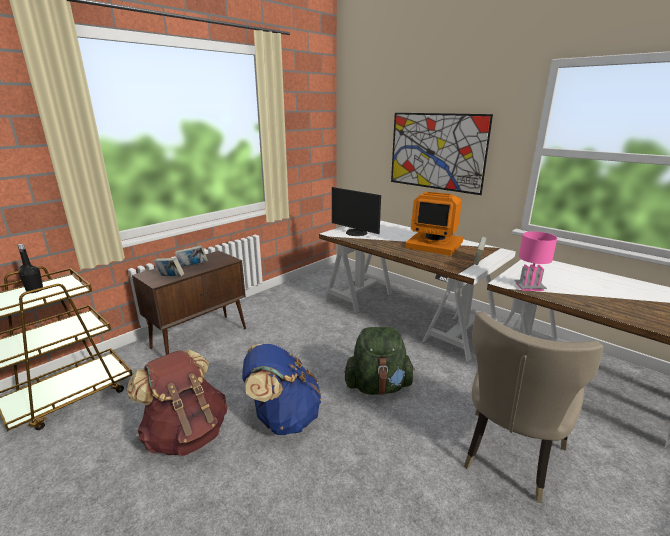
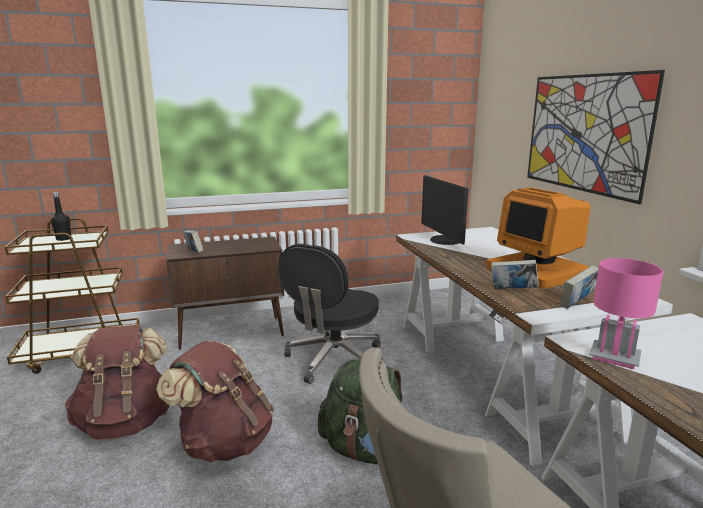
camera: 30 degrees right, 5 degrees down
book [175,245,208,267] -> book moved to [491,260,539,289]
blue backpack [242,344,322,435] -> brown backpack [156,341,274,463]
none -> black office chair [278,244,381,384]

